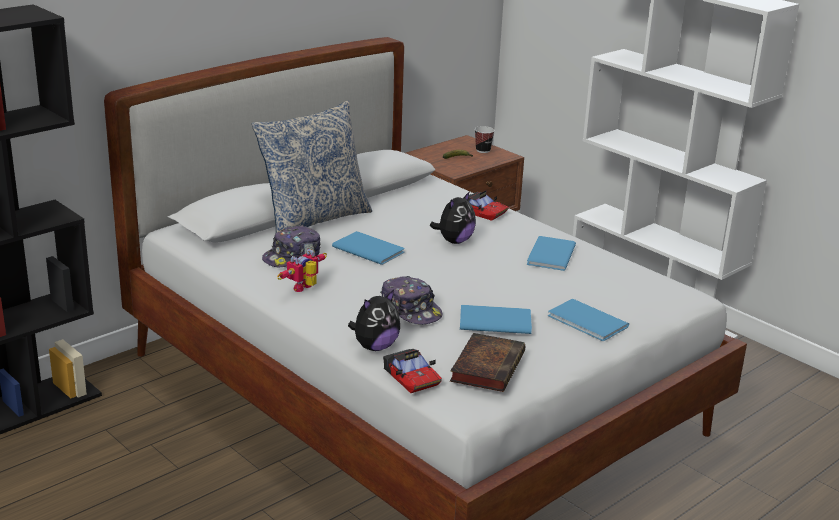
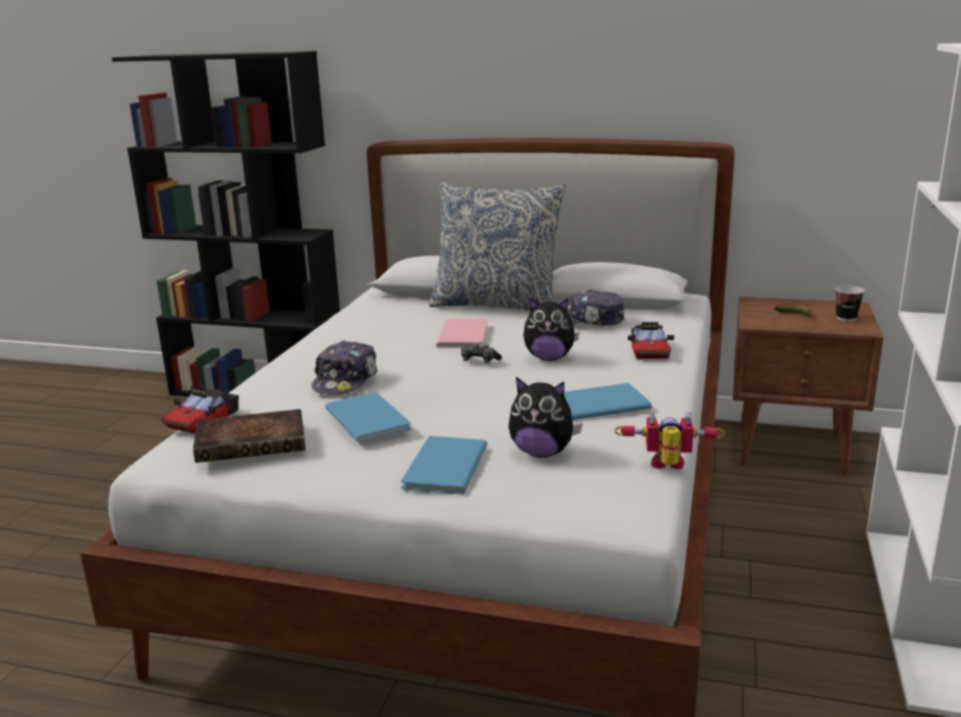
camera: 60 degrees right, 5 degrees down
cap [262,225,321,267] -> cap moved to [567,289,625,326]
toy robot [277,249,327,292] -> toy robot moved to [614,410,725,469]
blue book [332,231,405,265] -> pink book [436,319,488,348]
plush toy [348,290,400,351] -> plush toy moved to [508,377,583,458]
none -> game controller [461,343,502,363]

